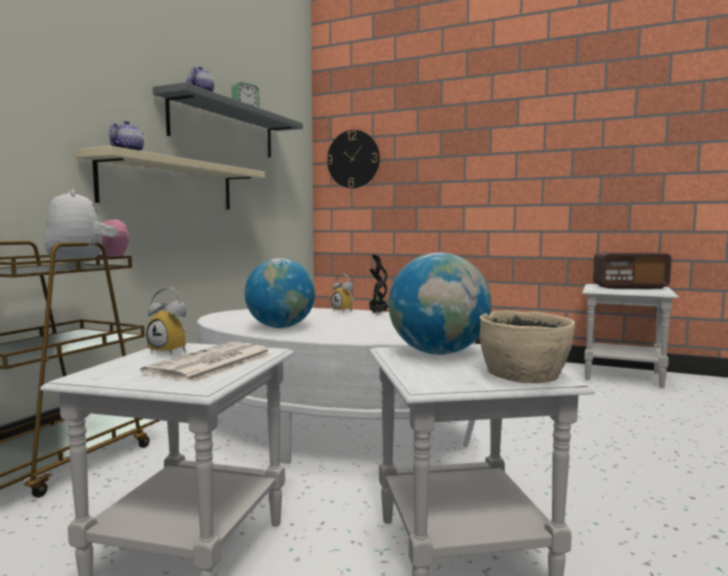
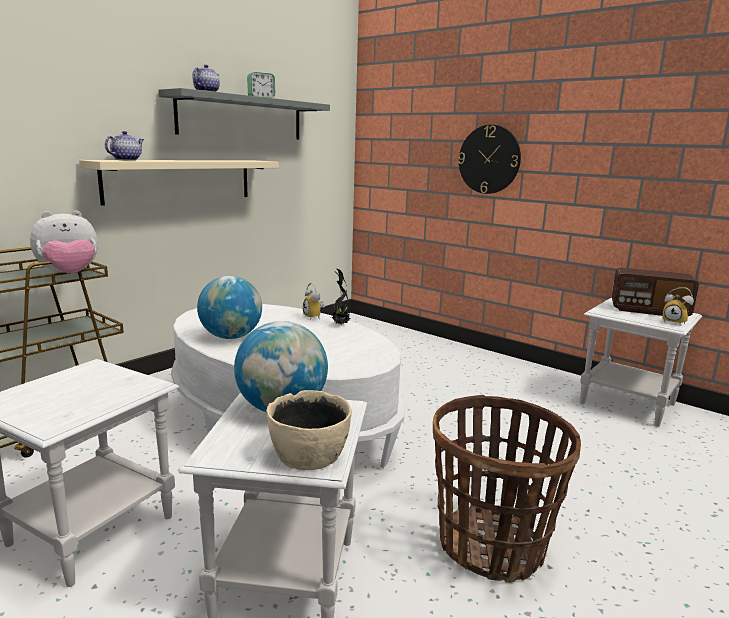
camera: 15 degrees right, 10 degrees up
plush toy [44,189,129,269] -> plush toy turned 75 degrees clockwise [30,210,98,276]
newspaper [141,342,272,383] -> none
alarm clock [146,287,187,355] -> alarm clock moved to [662,287,694,324]
wall clock [327,130,380,188] -> wall clock moved to [458,125,521,194]
none -> basket [433,395,581,583]

